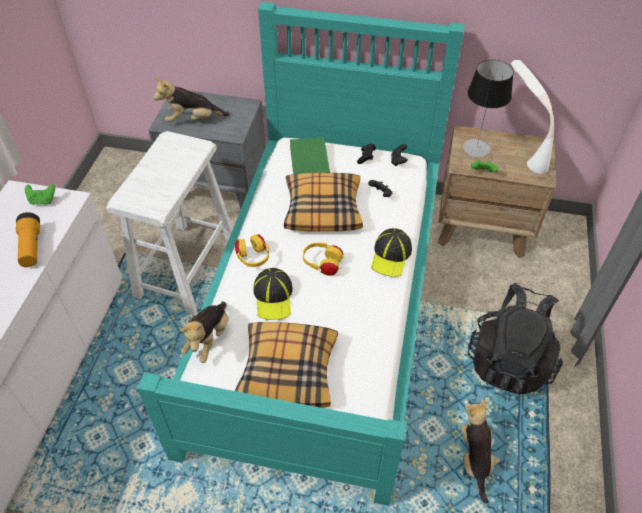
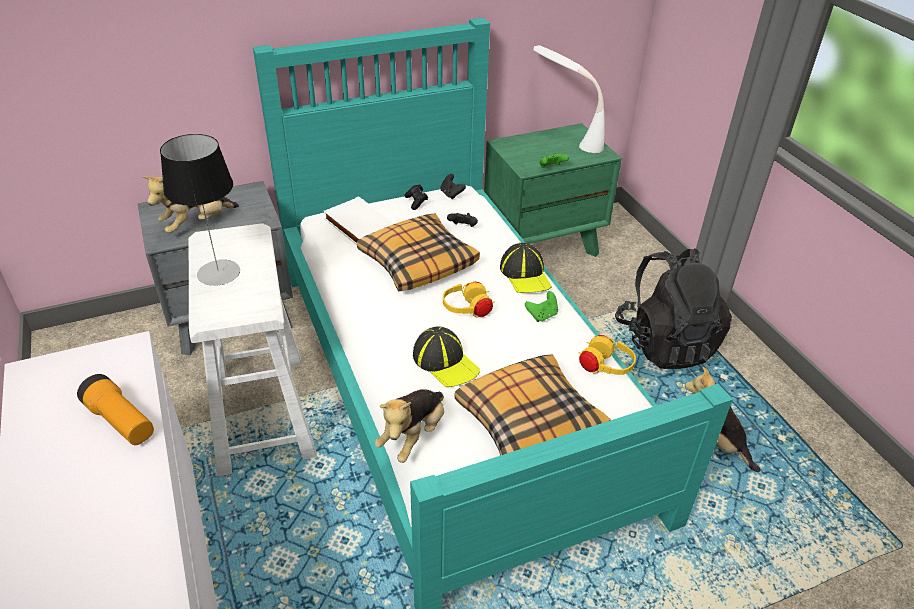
camera: 35 degrees left, 10 degrees down
green game controller [25,184,55,205] -> green game controller moved to [525,291,558,322]
plush toy [180,301,229,363] -> plush toy turned 45 degrees clockwise [375,389,444,463]
yellow headphones [235,234,269,267] -> yellow headphones moved to [578,335,636,375]
green book [290,137,330,174] -> white book [324,196,396,245]
brown nightstand [438,125,556,258] -> green nightstand [484,123,622,257]
table lamp [463,60,514,157] -> table lamp moved to [160,134,240,286]

